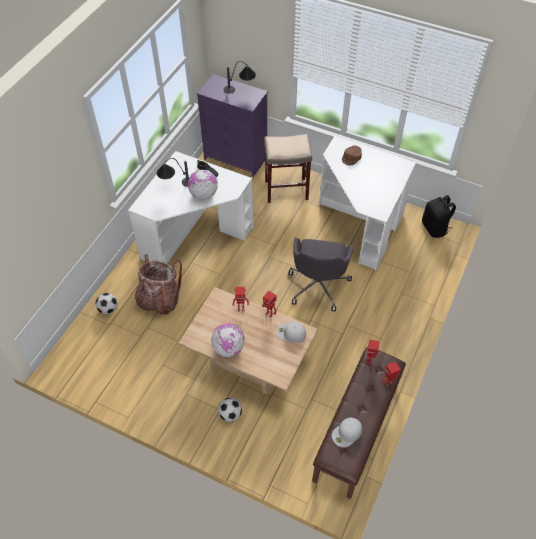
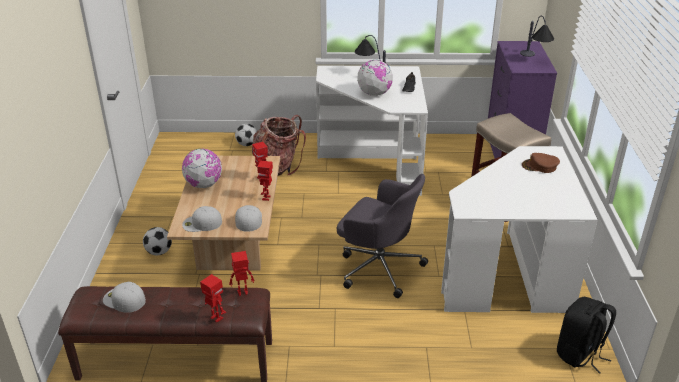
camera: 65 degrees right, 20 degrees down
grey office chair [288,238,353,312] -> grey office chair turned 135 degrees counterclockwise [337,174,428,298]
none -> white cap [182,206,222,232]

